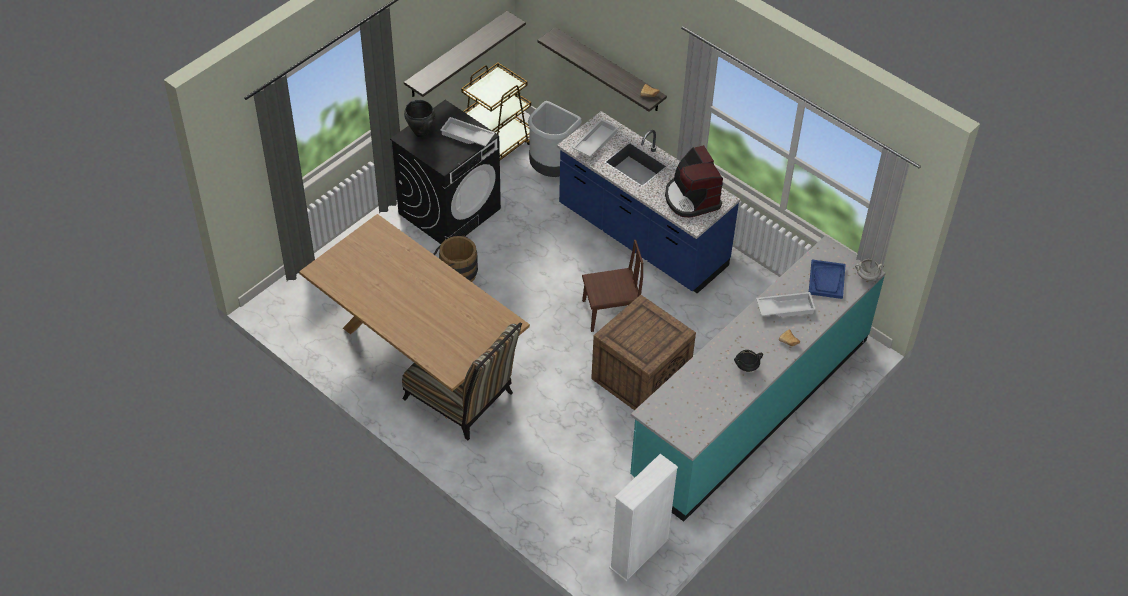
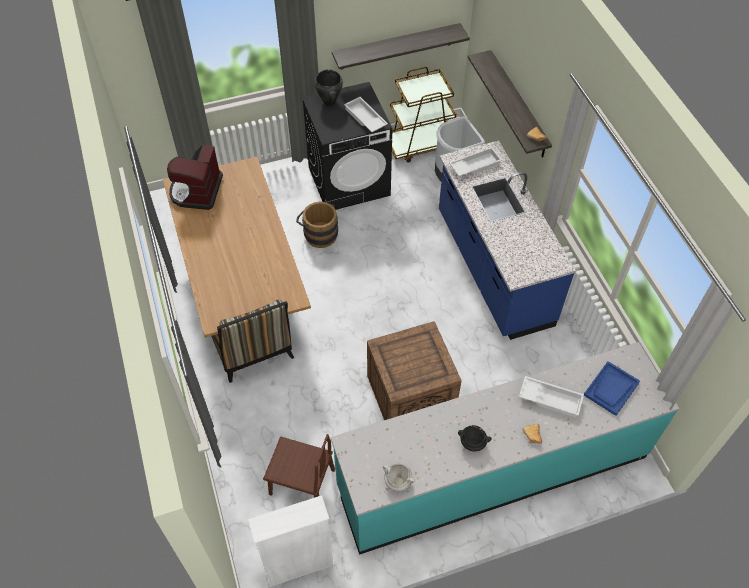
camera: 30 degrees right, 5 degrees up
brown chair [582,240,643,332] -> brown chair moved to [263,434,335,498]
coffee machine [665,145,723,218] -> coffee machine moved to [167,144,223,210]
white cooking pot [855,259,884,281] -> white cooking pot moved to [383,464,414,491]

